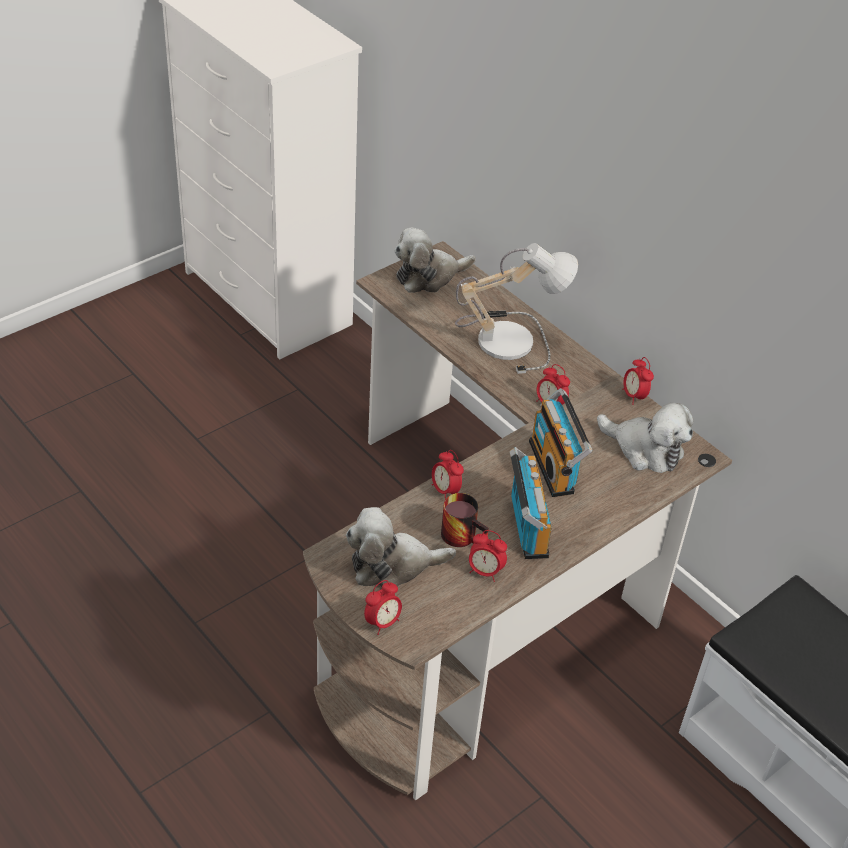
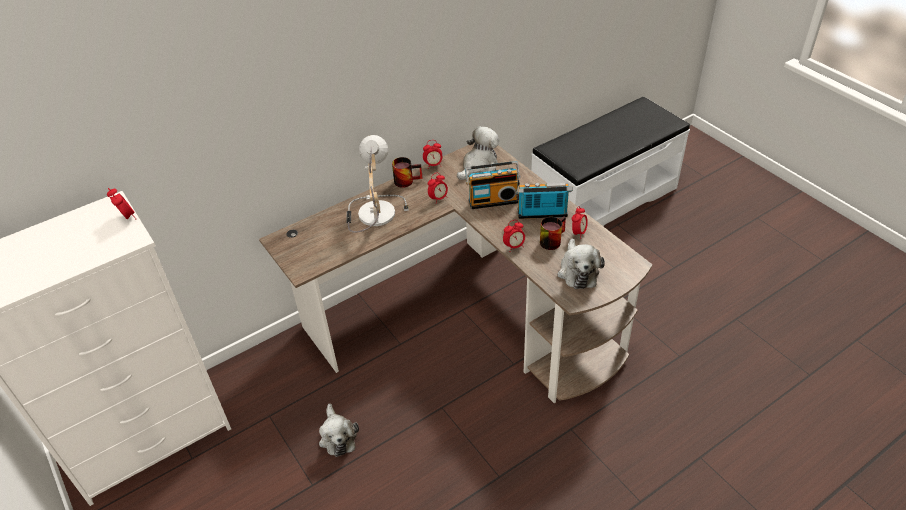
camera: 80 degrees left, 0 degrees up
alarm clock [364,580,402,635] -> alarm clock moved to [107,188,136,220]
plush toy [394,227,476,293] -> plush toy moved to [319,403,359,457]
none -> mug [392,157,423,188]

